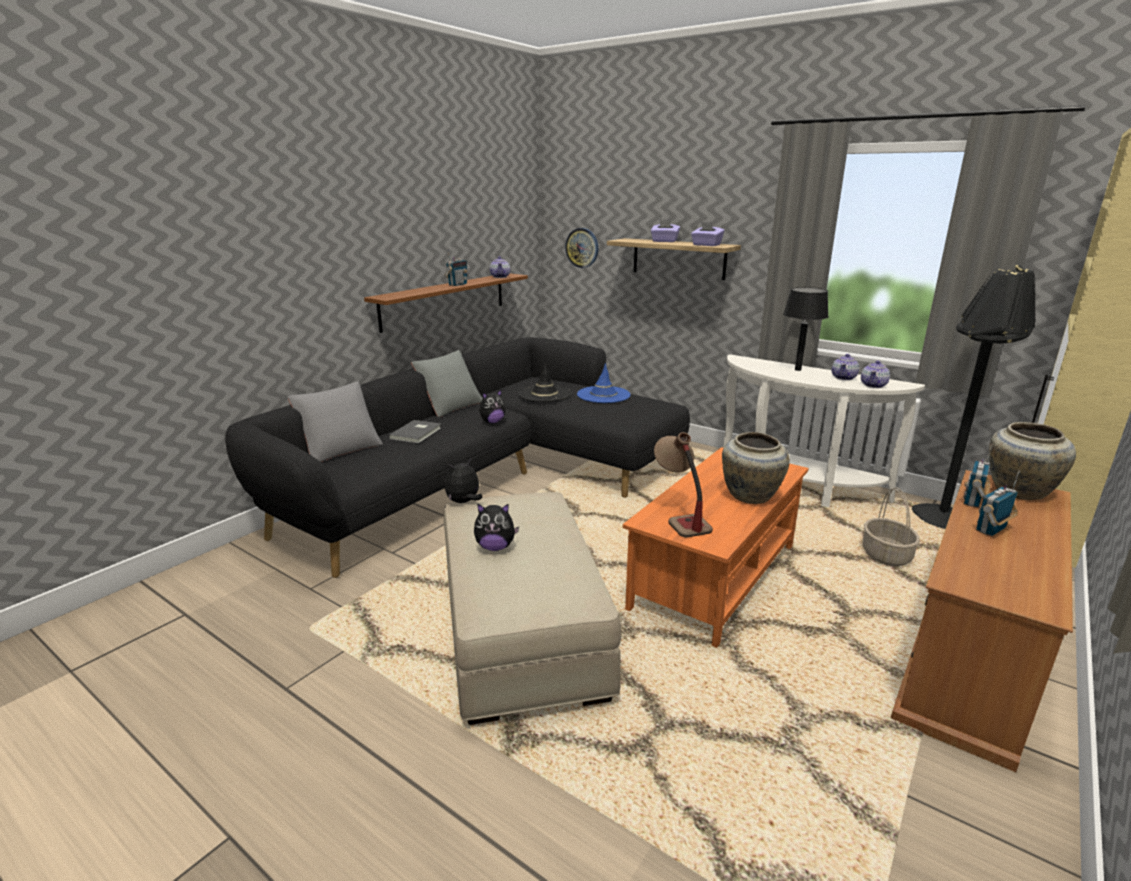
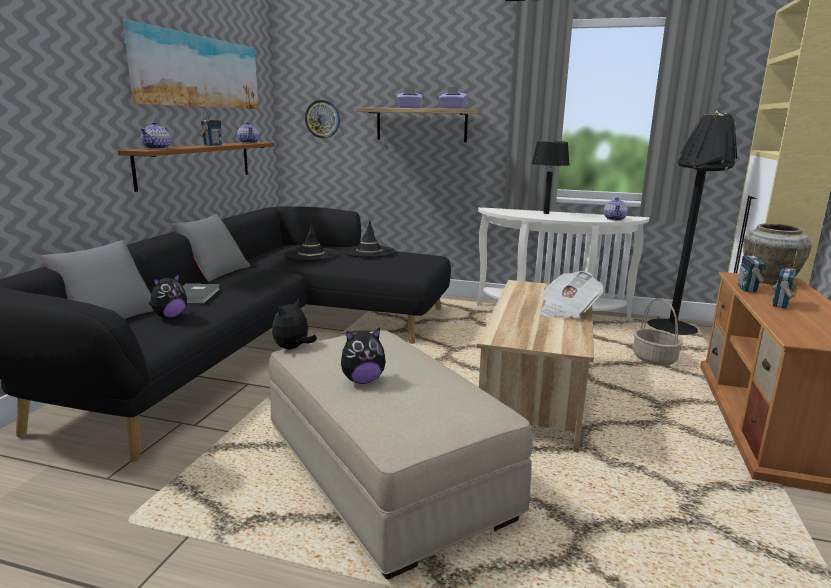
camera: 20 degrees left, 5 degrees down
plush toy [479,390,506,424] -> plush toy moved to [149,273,187,318]
blue hat [577,363,631,403] -> black hat [343,221,395,258]
orange coffee table [623,447,809,648] -> beige coffee table [477,280,594,452]
table lamp [654,432,713,537] -> none
beige vase [722,432,790,504] -> newspaper [540,271,604,318]
teapot [832,354,859,380] -> teapot moved to [140,122,170,149]
none -> picture [123,19,258,109]

